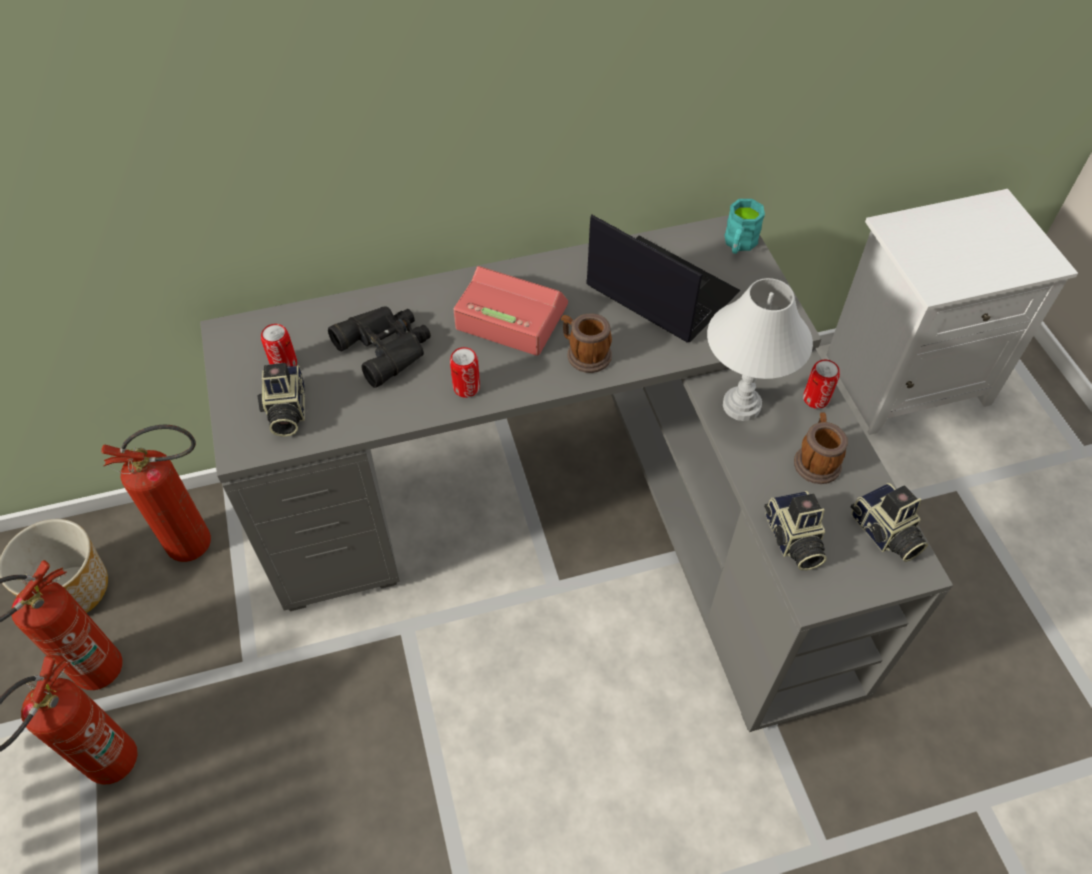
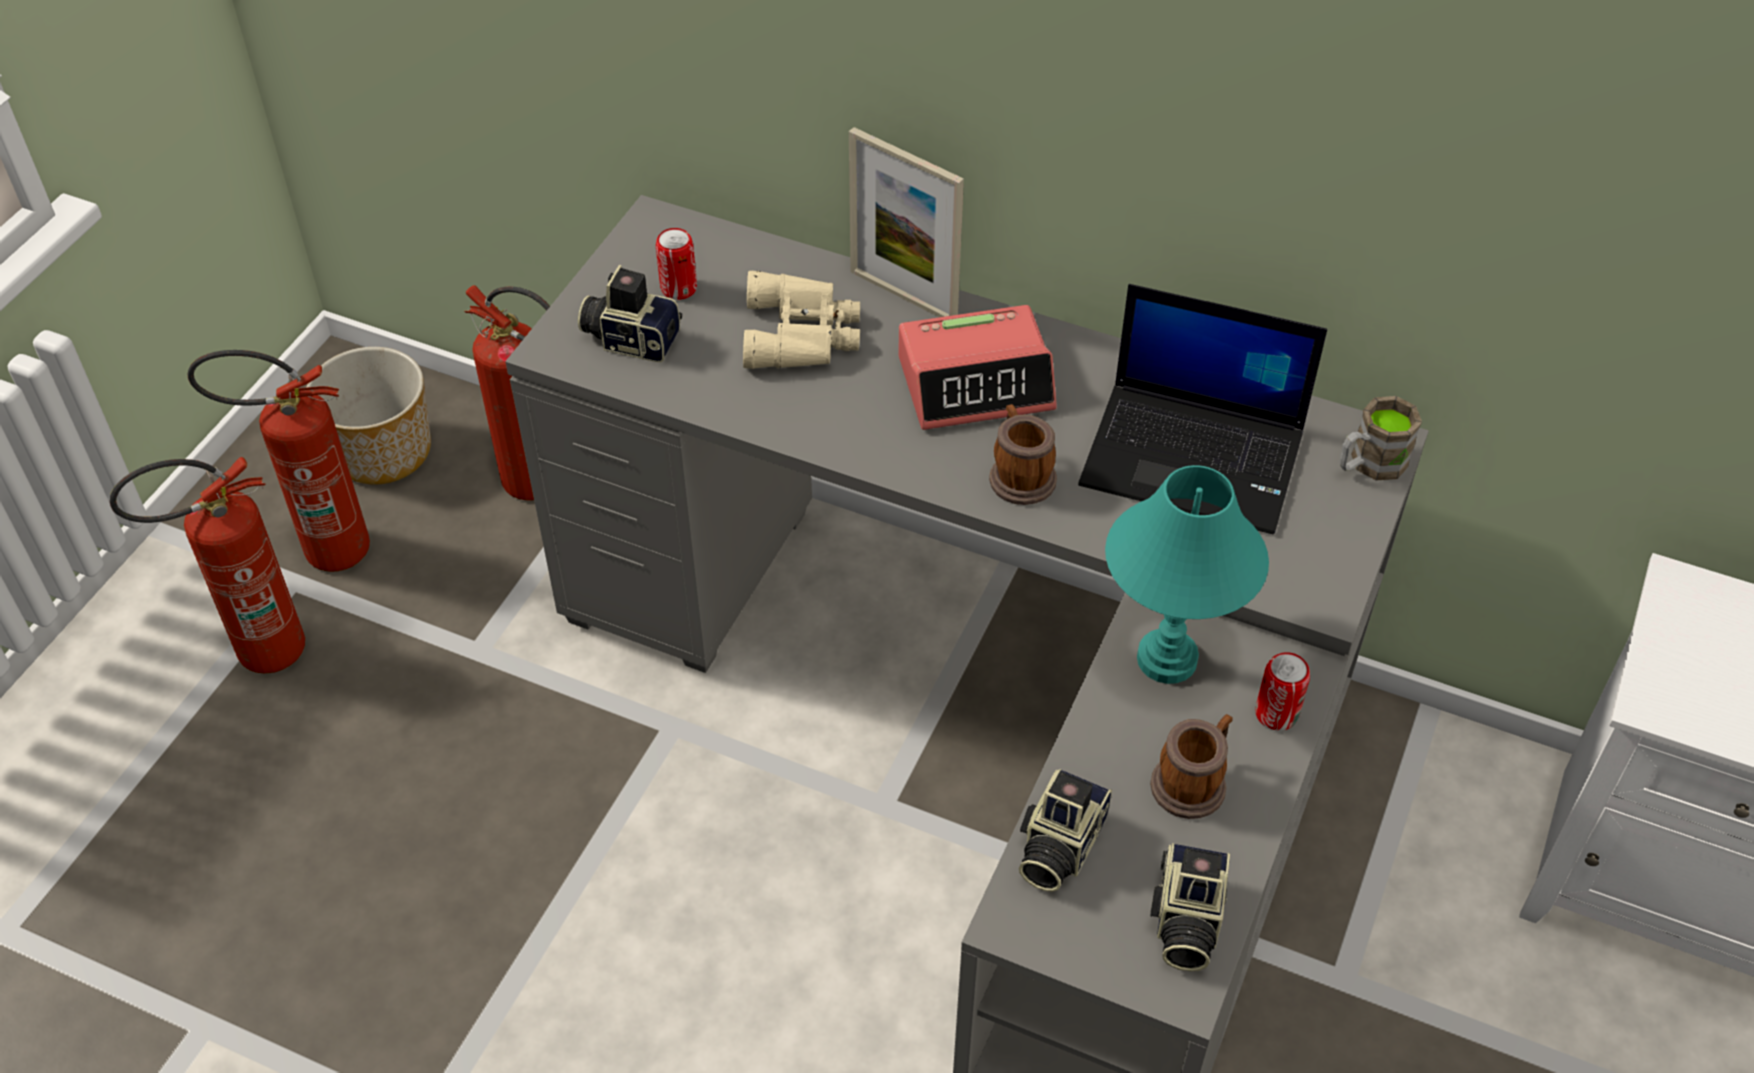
camera: 40 degrees right, 5 degrees down
camera [258,363,305,437] -> camera turned 75 degrees clockwise [578,265,682,362]
black binoculars [328,307,431,388] -> beige binoculars [743,271,860,369]
can [450,347,480,398] -> none
alarm clock [454,266,568,356] -> alarm clock turned 105 degrees clockwise [898,305,1057,430]
laptop [586,214,740,342] -> laptop turned 120 degrees clockwise [1078,284,1327,534]
white table lamp [707,278,813,421] -> turquoise table lamp [1105,465,1269,684]
turquoise mug [724,199,765,254] -> brown mug [1339,396,1422,481]
none -> picture frame [849,127,964,317]

